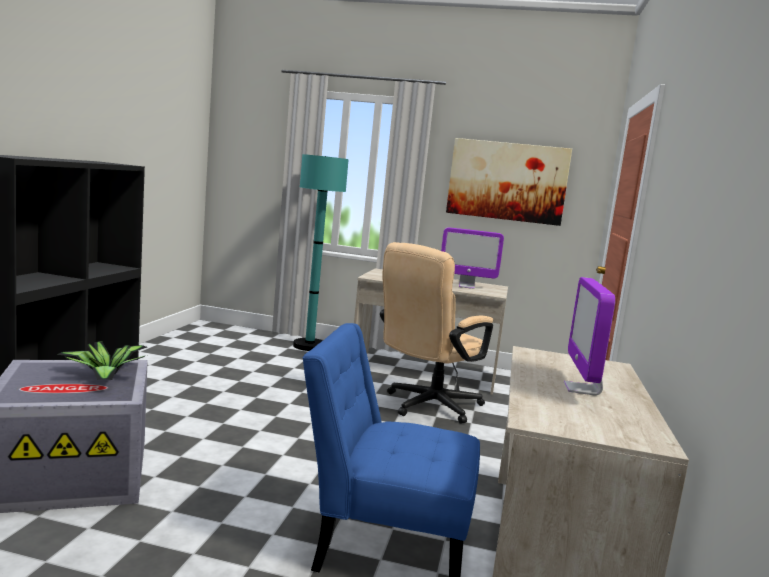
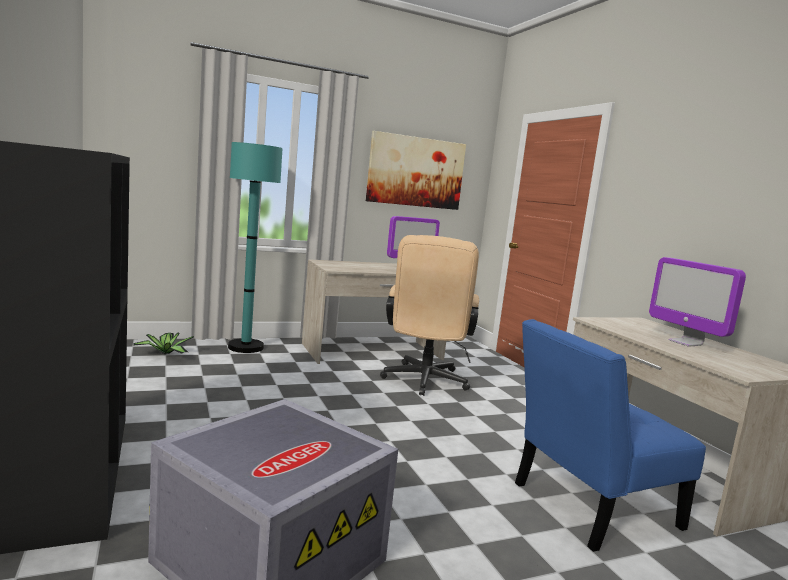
camera: 35 degrees left, 0 degrees up
potted plant [57,341,147,380] -> potted plant moved to [133,333,194,355]

